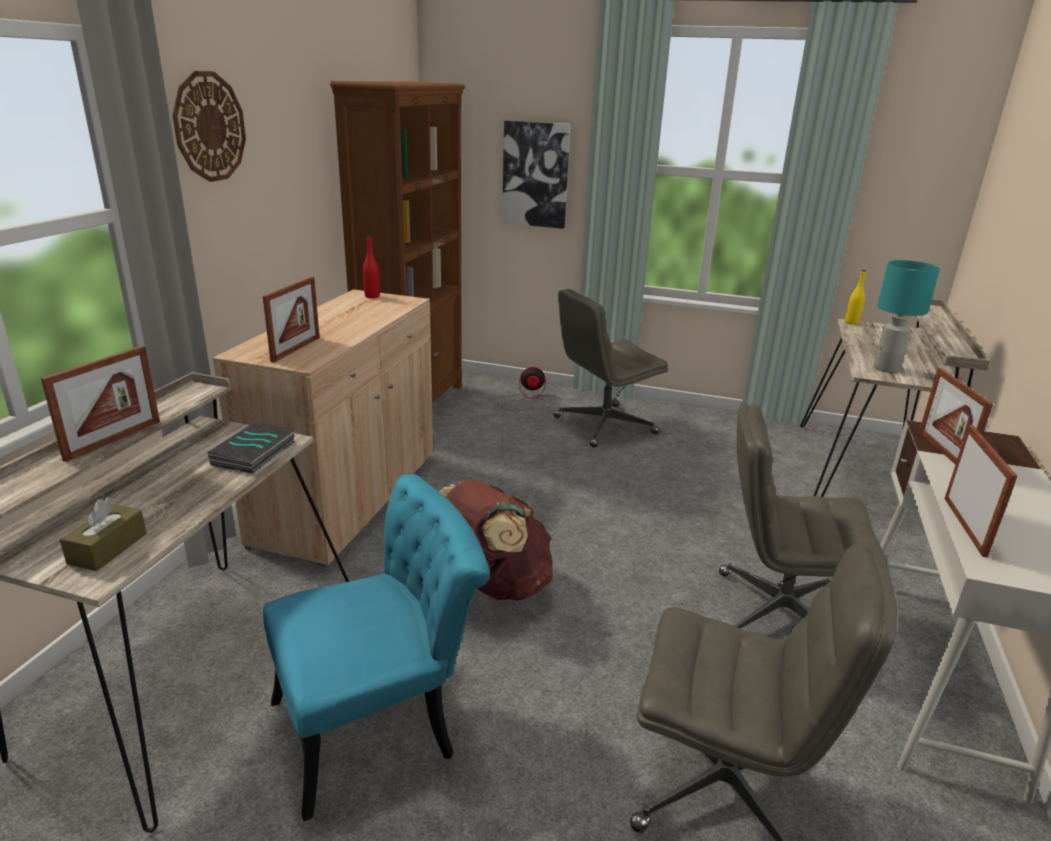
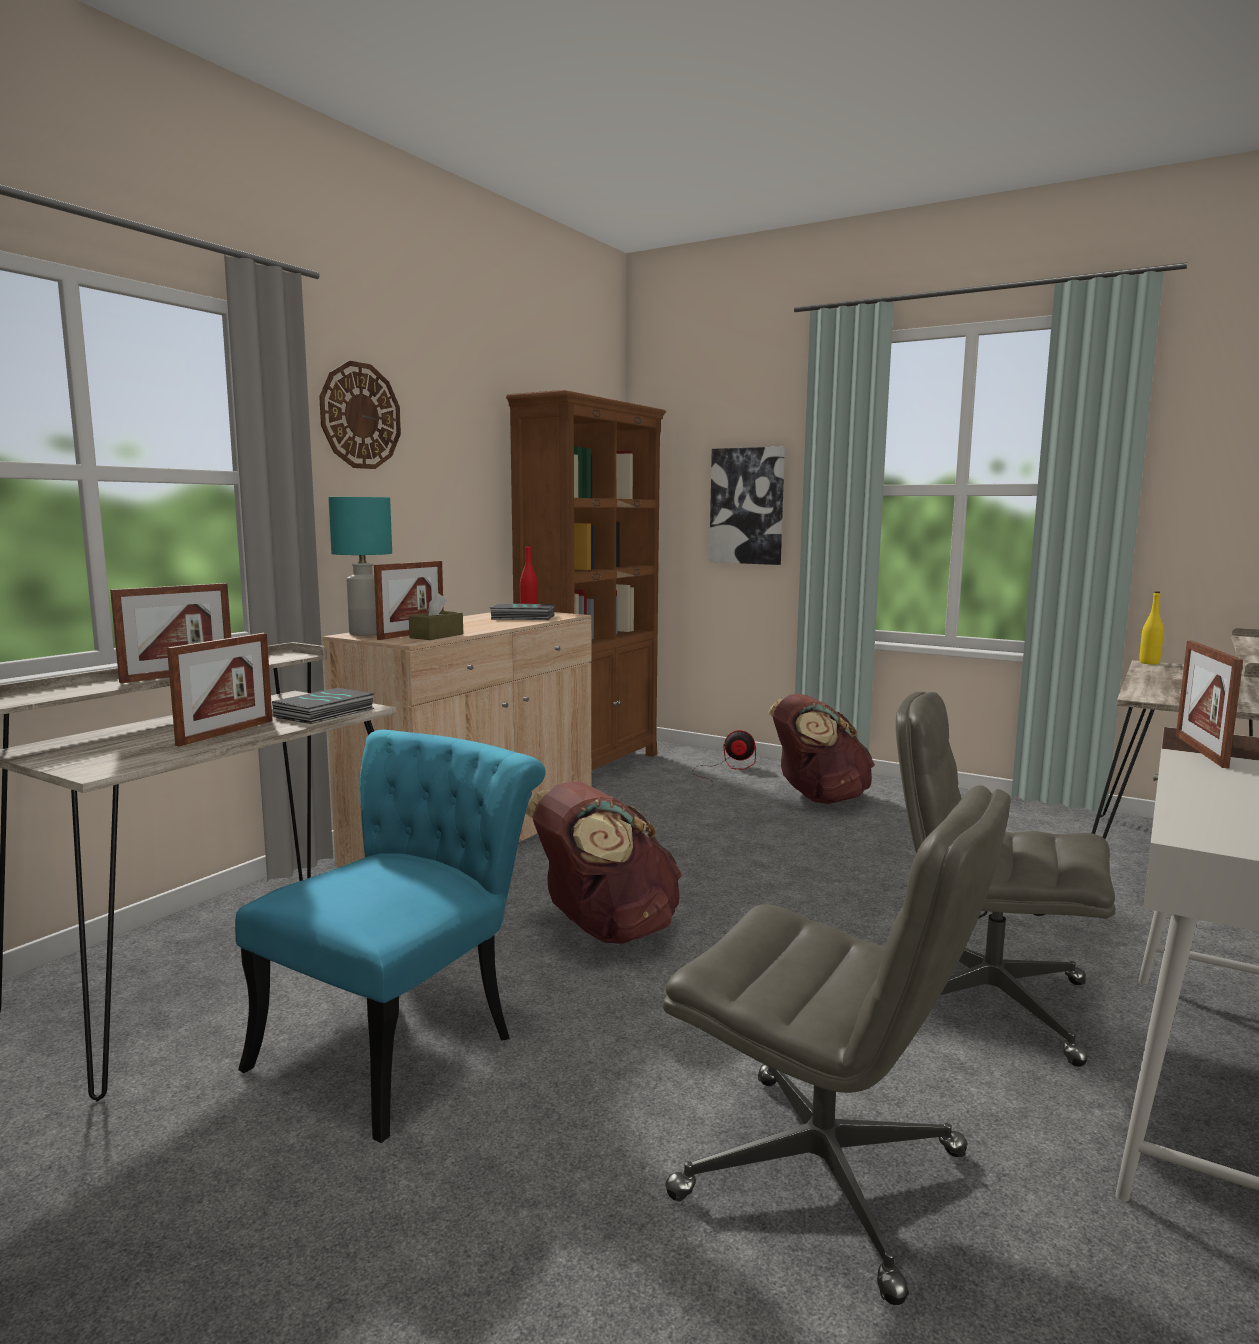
camera: 15 degrees right, 15 degrees down
brown tissue box [60,497,147,571] -> brown tissue box moved to [409,593,463,640]
turquoise chair [263,474,490,821] -> turquoise chair turned 45 degrees counterclockwise [235,730,546,1143]
grey office chair [553,289,668,447] -> brown backpack [768,694,875,804]
turquoise table lamp [874,260,940,373] -> turquoise table lamp moved to [328,497,392,636]
picture frame [945,425,1018,557] -> picture frame moved to [167,633,273,746]
none -> book [490,603,555,620]

